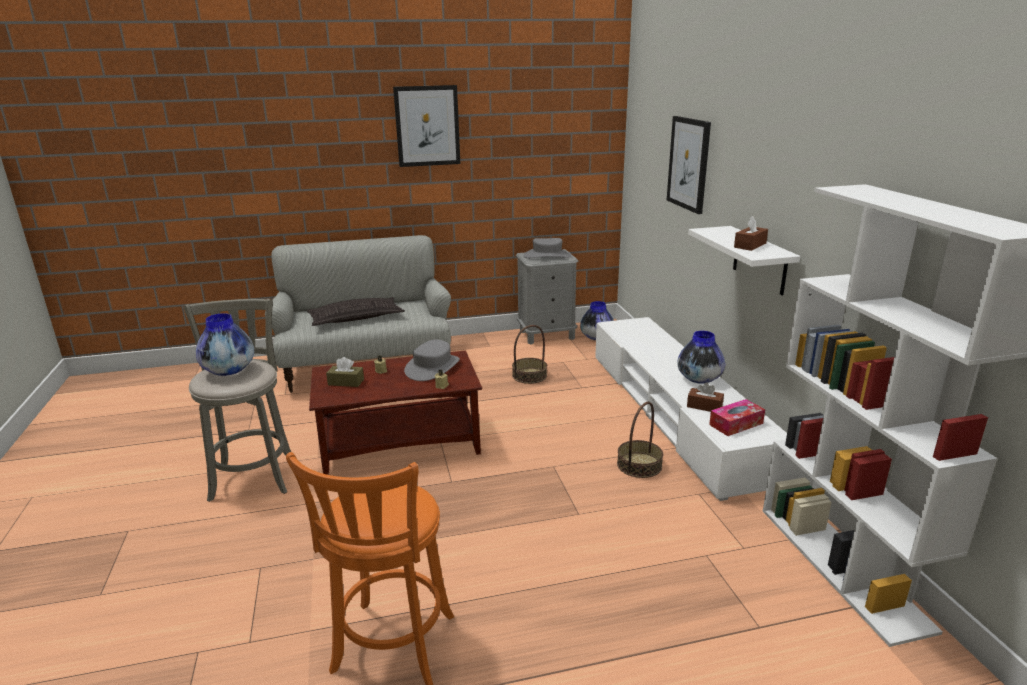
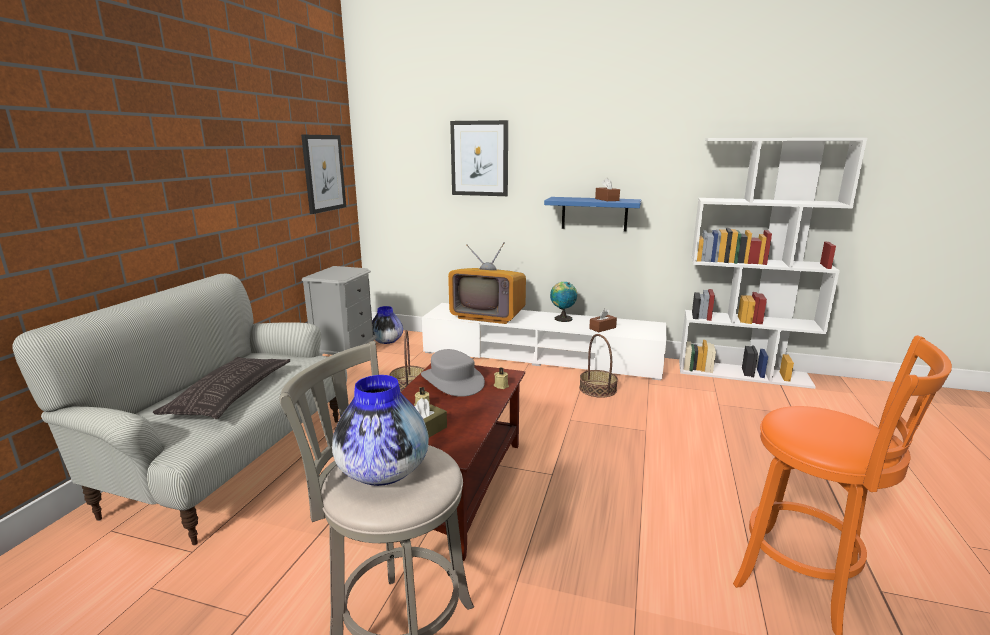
camera: 60 degrees left, 5 degrees down
picture [393,85,460,167] -> picture moved to [301,135,346,214]
grey hat [524,238,571,258] -> none
vase [677,331,725,384] -> globe [550,282,577,322]
white shelf [688,226,800,295] -> blue shelf [544,197,641,232]
tissue box [709,399,765,436] -> none
none -> television [448,242,526,324]

